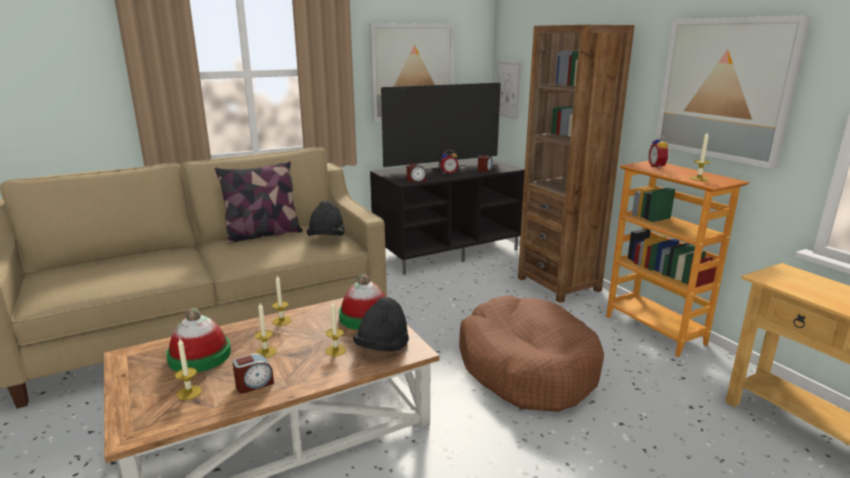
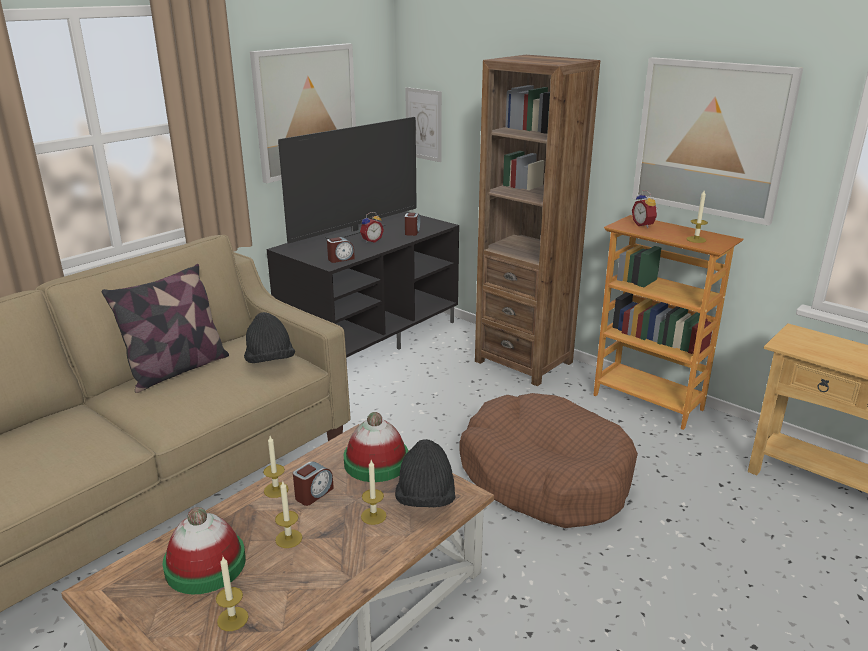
camera: 20 degrees left, 5 degrees up
alarm clock [232,354,274,394] -> alarm clock moved to [293,461,334,506]

